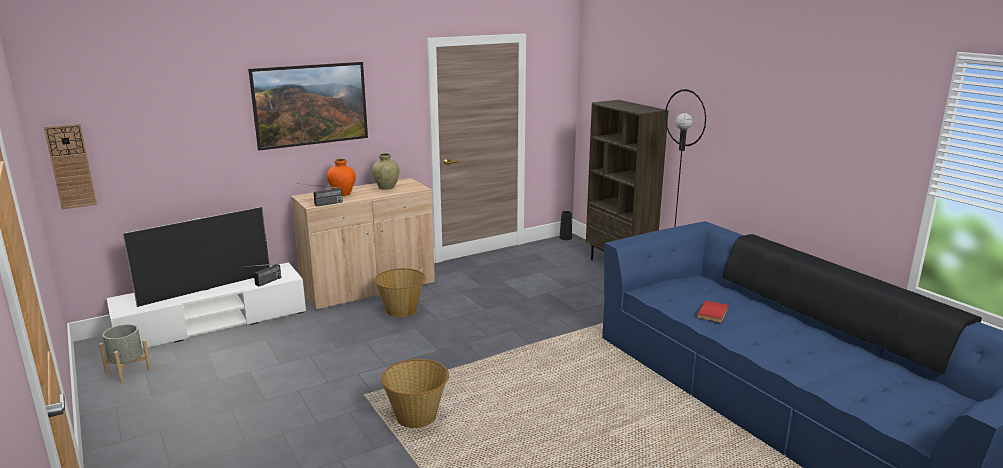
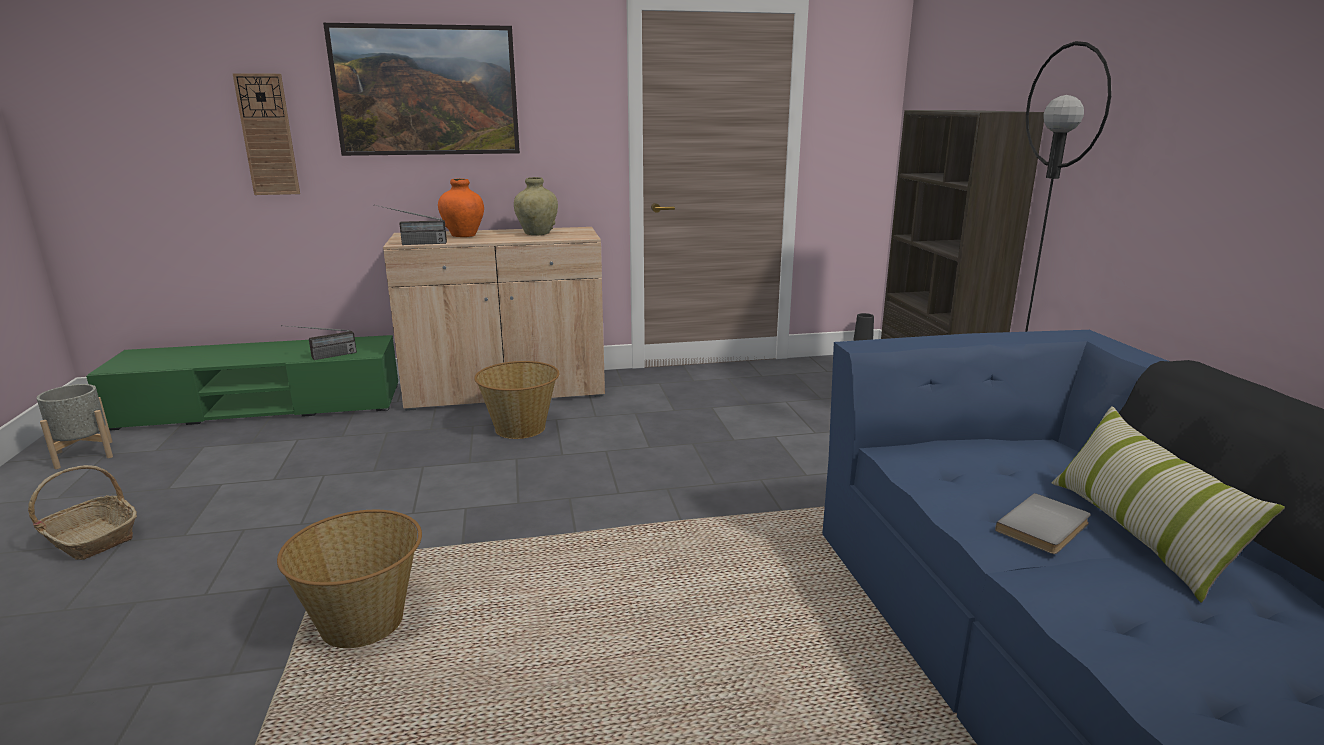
camera: 20 degrees right, 0 degrees up
wall clock [44,124,97,209] -> wall clock moved to [232,73,300,195]
white tv stand [106,262,306,349] -> green tv stand [86,335,398,430]
television [123,207,270,307] -> none
red book [697,300,729,323] -> grey book [995,493,1091,554]
none -> basket [28,465,137,560]
none -> pillow [1052,406,1285,603]

